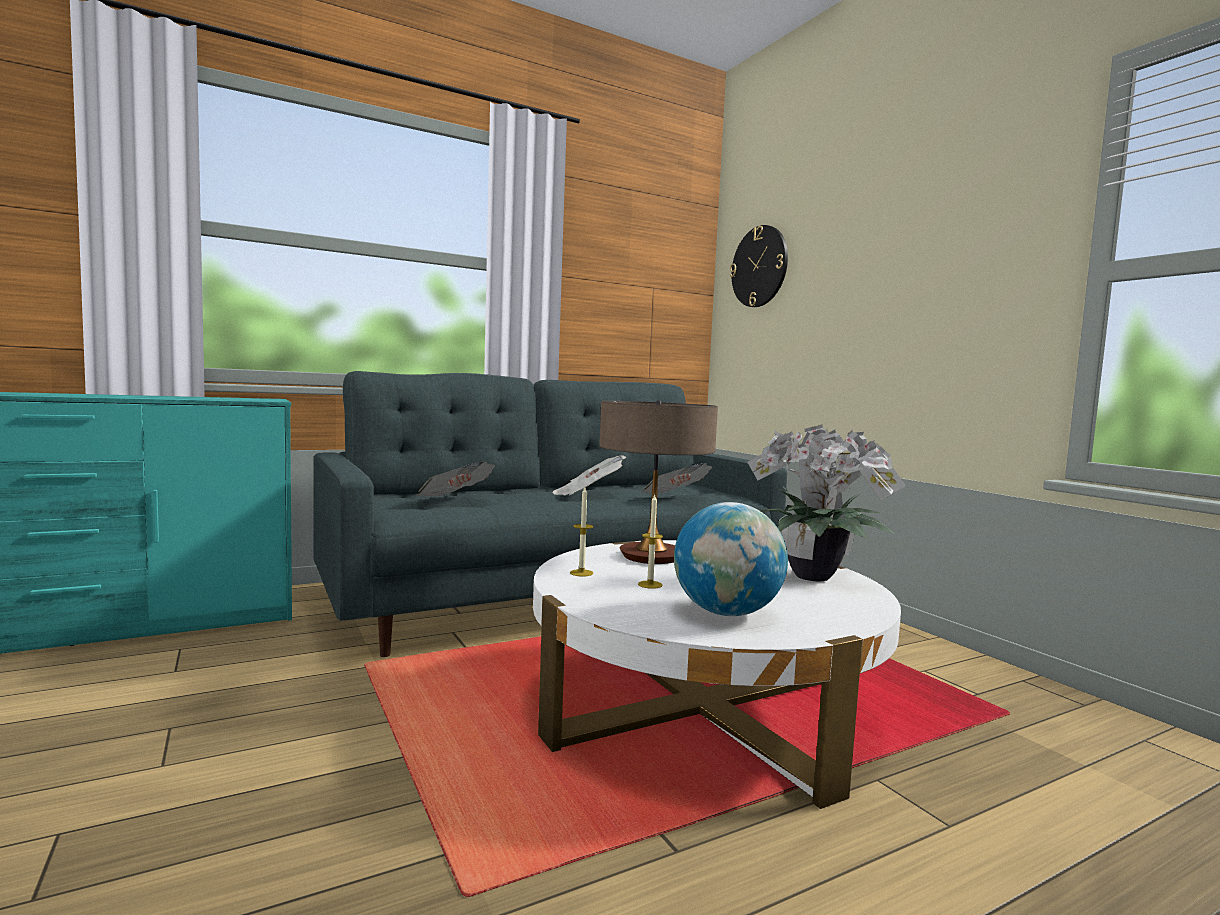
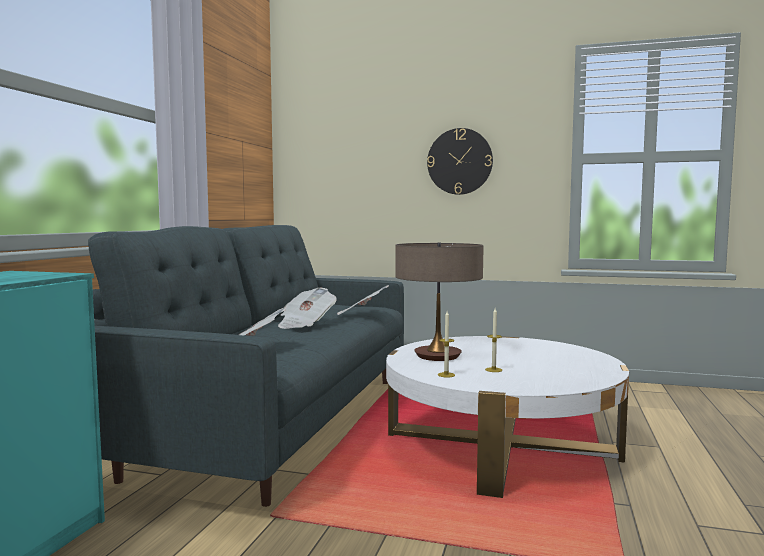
camera: 45 degrees left, 0 degrees up
globe [674,502,788,616] -> none
wall clock [730,225,788,307] -> wall clock moved to [427,128,493,195]
potted plant [747,424,906,581] -> none

